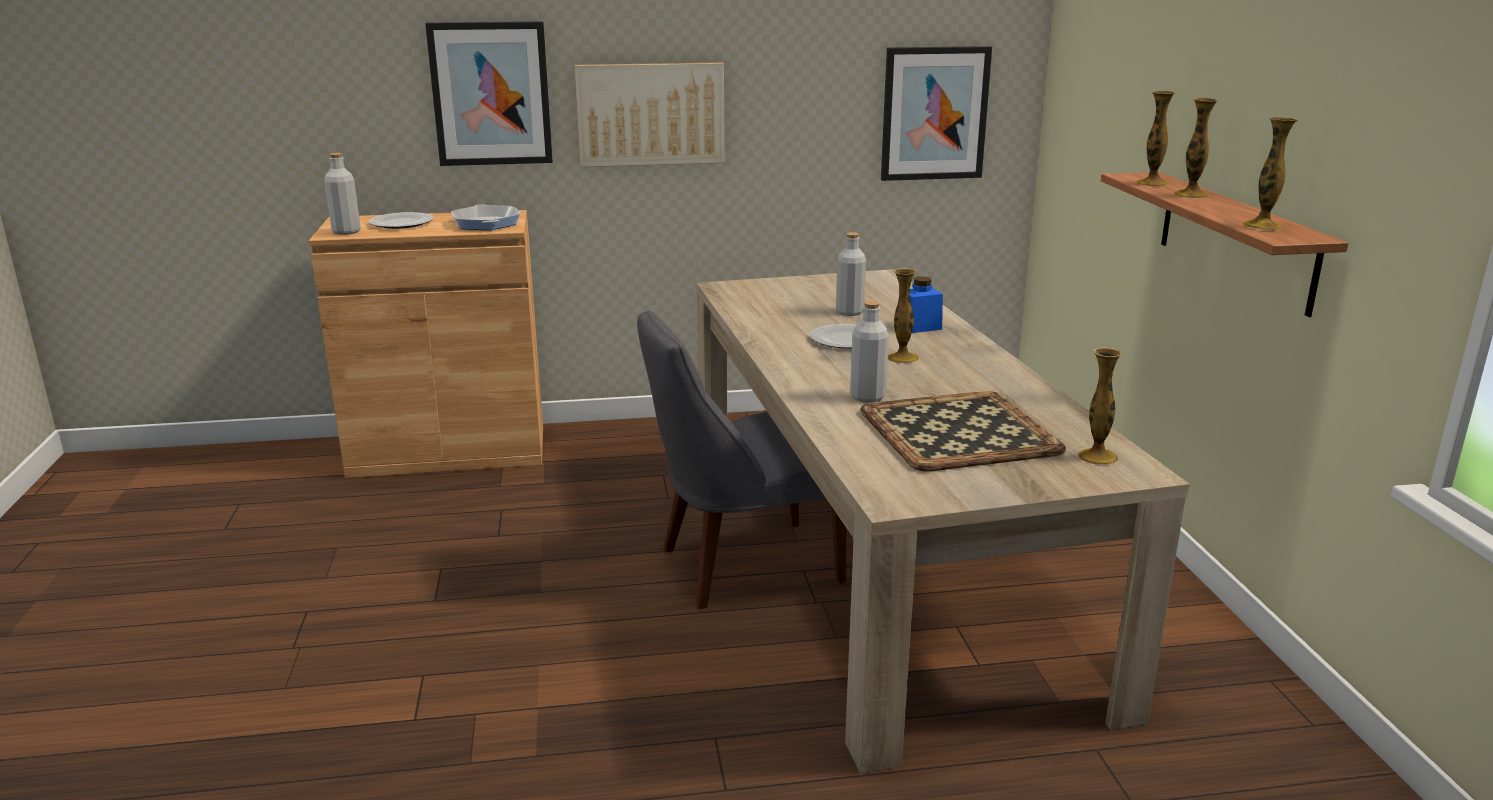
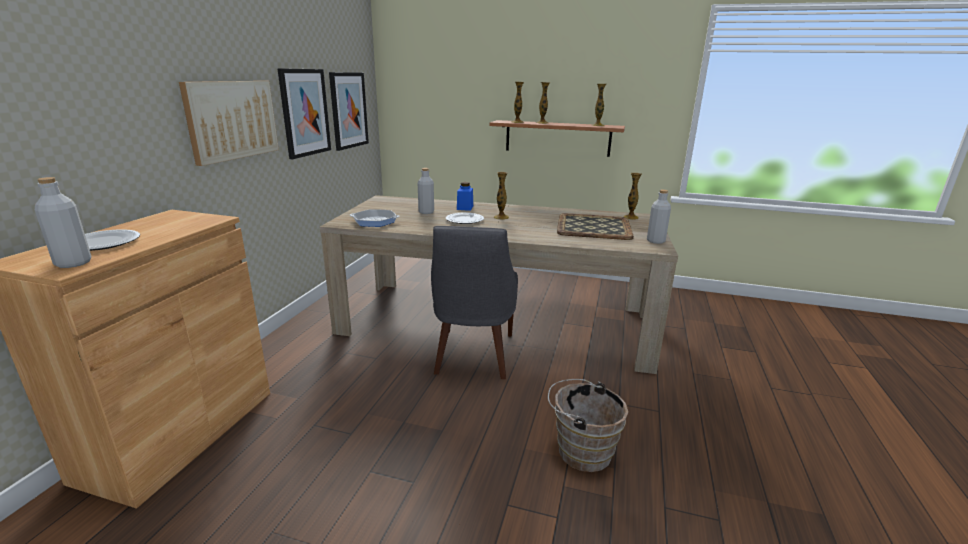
camera: 65 degrees left, 0 degrees up
picture [425,21,553,166] -> picture moved to [277,68,331,159]
frying pan [451,205,520,230] -> frying pan moved to [350,209,399,227]
grey bottle [850,301,889,403] -> grey bottle moved to [647,190,671,244]
none -> brown bucket [548,379,628,472]

